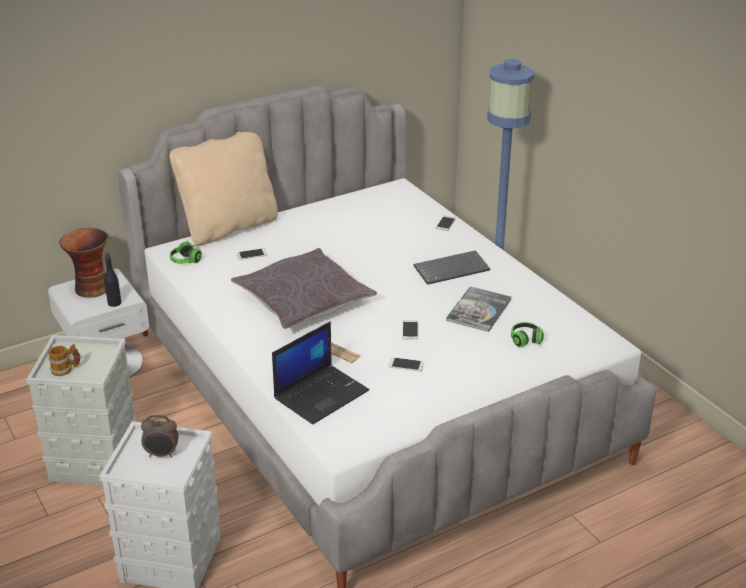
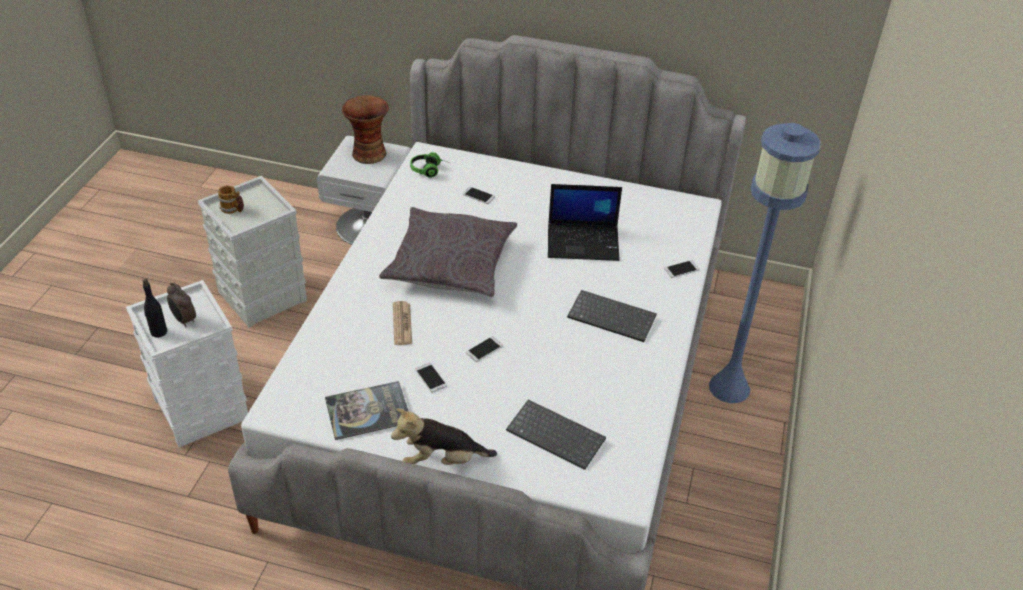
camera: 45 degrees right, 10 degrees up
black bottle [104,252,121,307] -> black bottle moved to [143,279,167,338]
beige pillow [170,132,278,246] -> none
laptop [272,321,369,424] -> laptop moved to [548,184,622,261]
book [446,287,511,332] -> book moved to [325,381,409,440]
headphones [511,322,544,348] -> keyboard [506,400,606,470]
none -> plush toy [391,408,497,465]

